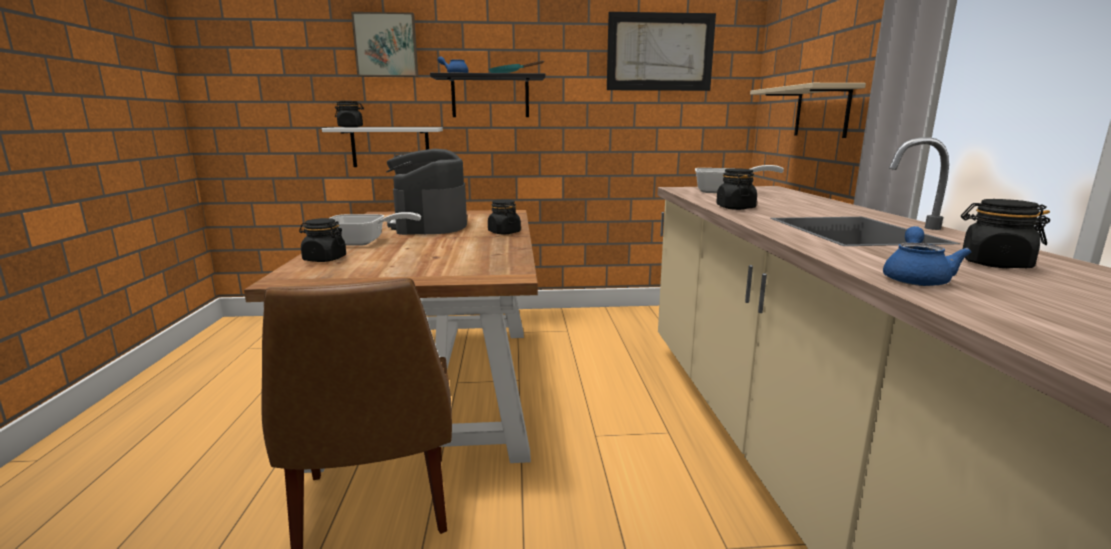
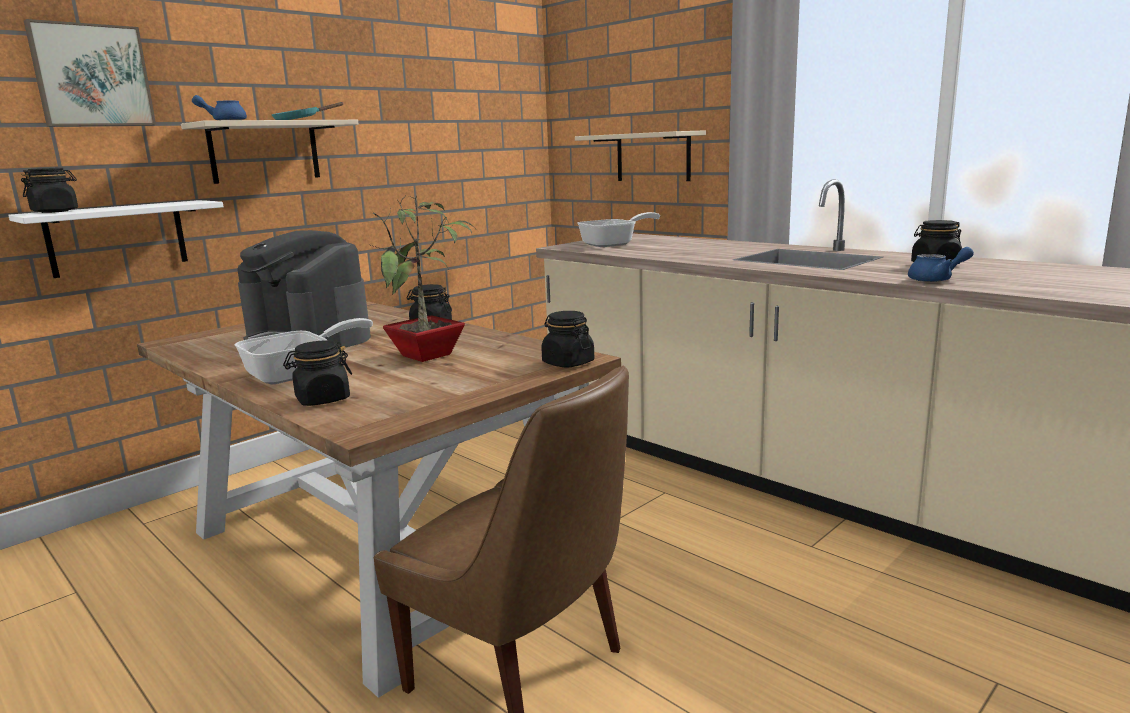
camera: 40 degrees left, 0 degrees up
black shelf [430,73,545,117] -> beige shelf [181,120,359,184]
picture [607,12,716,91] -> none
black jar [716,168,757,210] -> black jar moved to [541,311,594,368]
blue teapot [883,226,971,286] -> blue teapot turned 105 degrees clockwise [908,247,974,282]
none -> potted plant [371,196,476,362]

